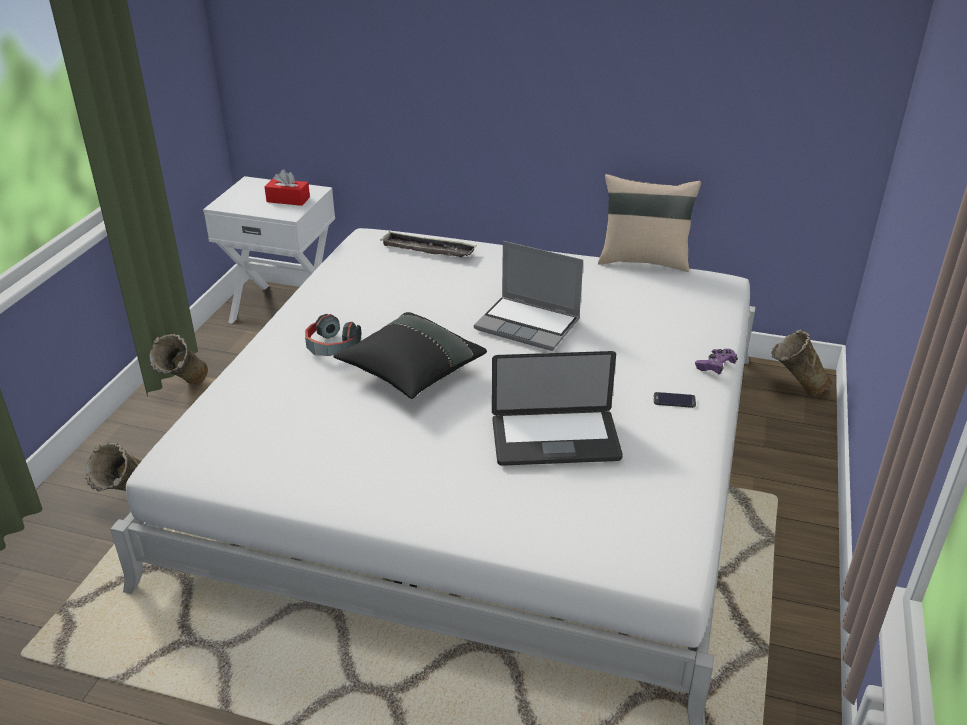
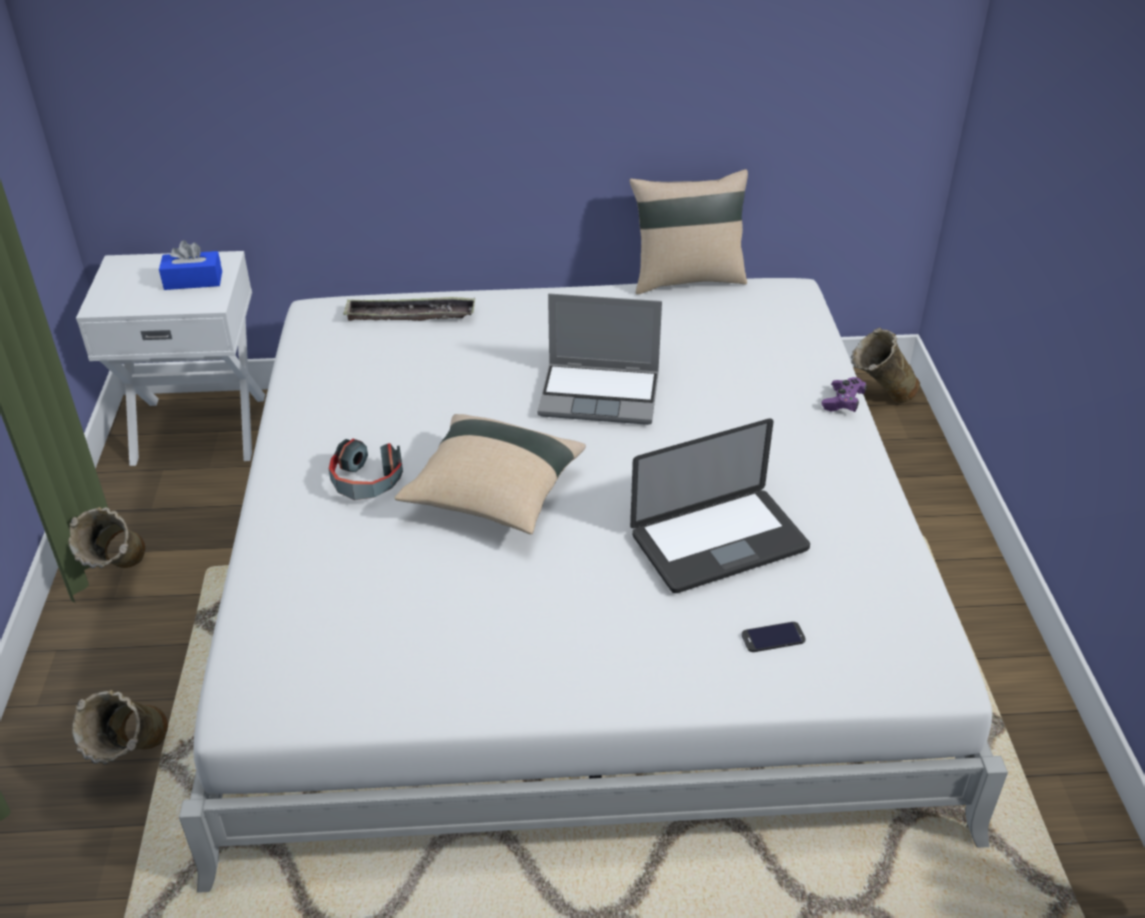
camera: 20 degrees left, 5 degrees up
red tissue box [265,169,310,206] -> blue tissue box [159,240,222,290]
black pillow [334,312,487,399] -> beige pillow [395,414,586,535]
phone [654,392,696,408] -> phone moved to [742,622,806,652]

